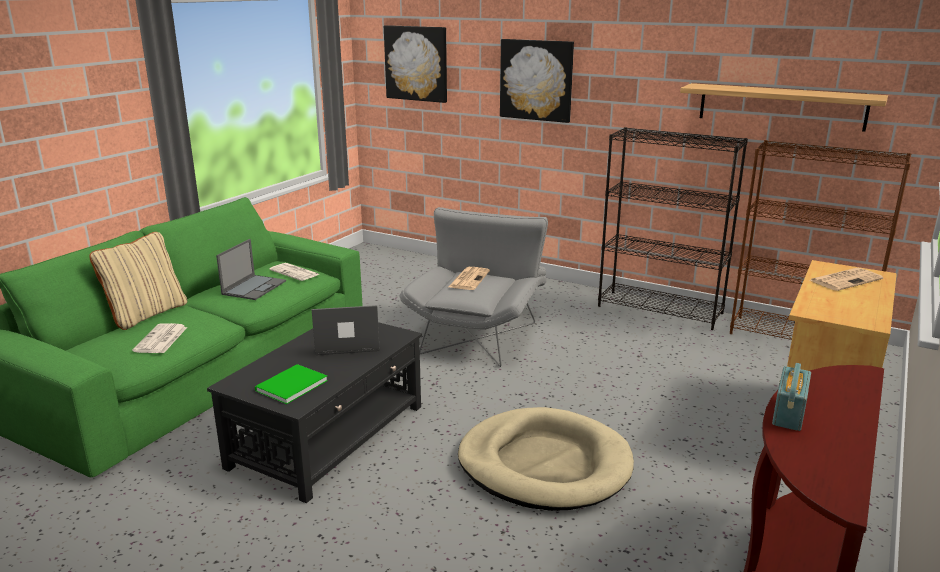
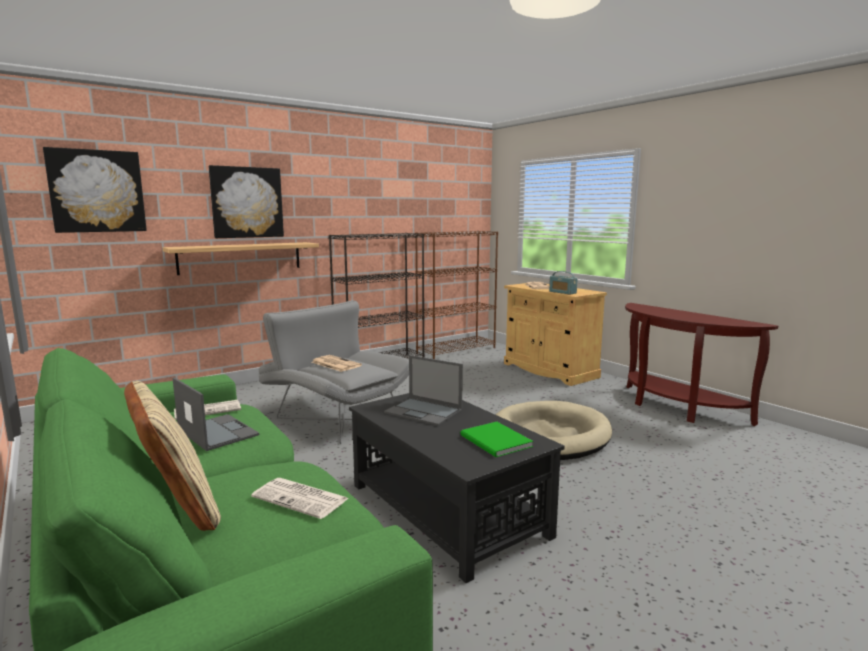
camera: 65 degrees left, 10 degrees down
laptop [312,305,380,355] -> laptop turned 75 degrees counterclockwise [384,355,463,426]
shelf [680,83,888,132] -> shelf moved to [163,242,319,275]
radio [772,363,811,431] -> radio moved to [549,271,578,295]

